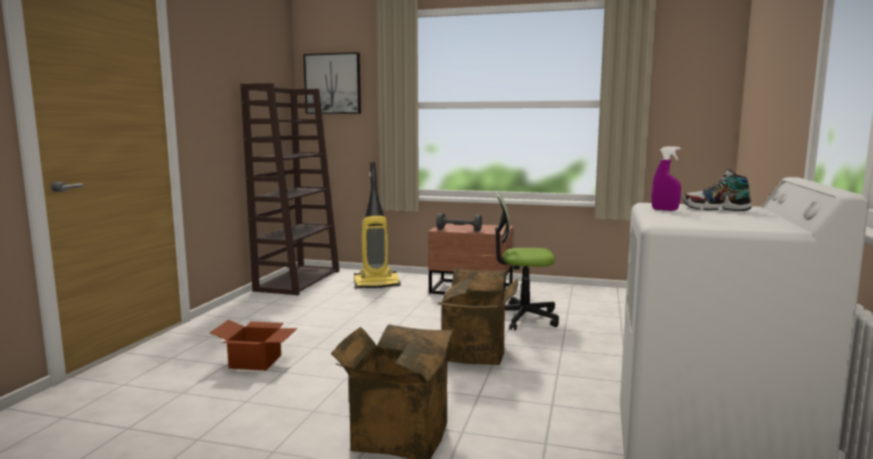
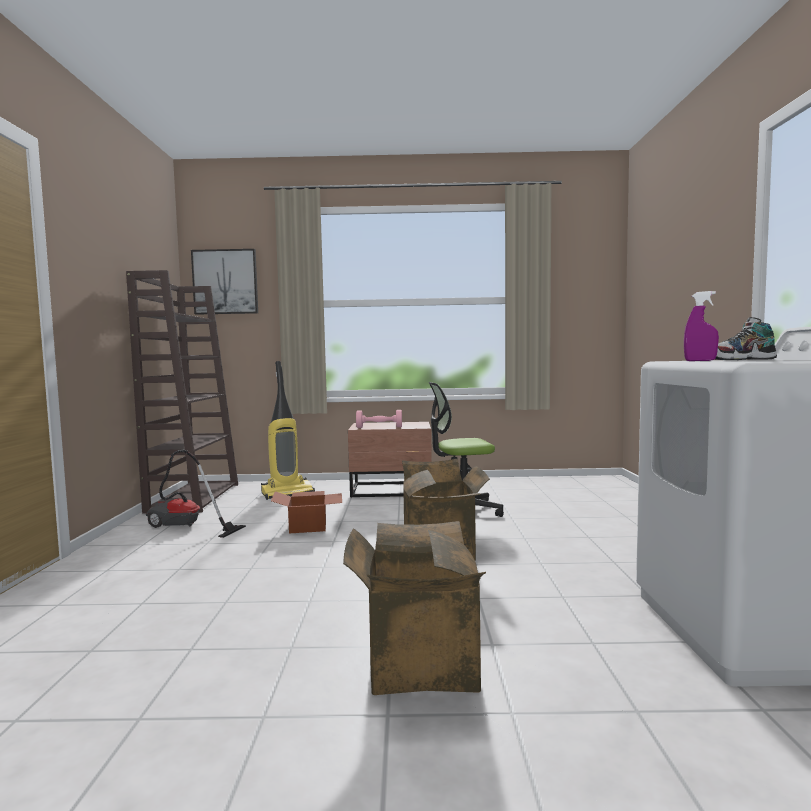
camera: 15 degrees left, 5 degrees down
cardboard box [210,320,297,371] -> cardboard box moved to [271,491,342,534]
grey dumbbell [436,213,482,231] -> pink dumbbell [356,410,402,428]
none -> vacuum cleaner [146,450,246,538]

